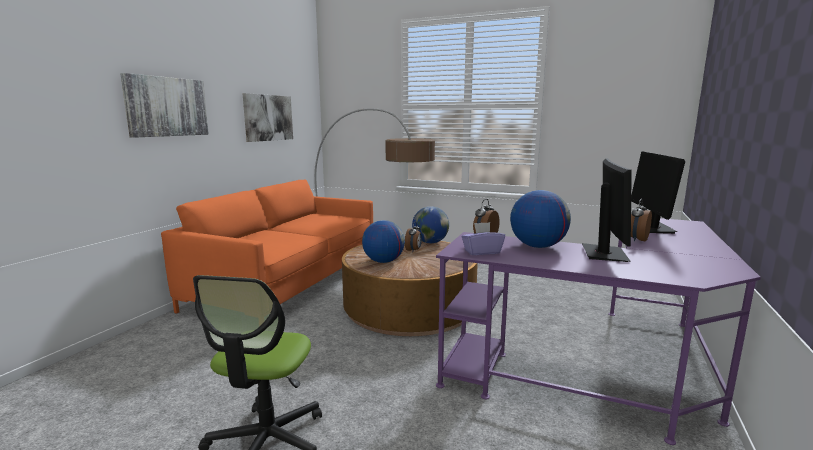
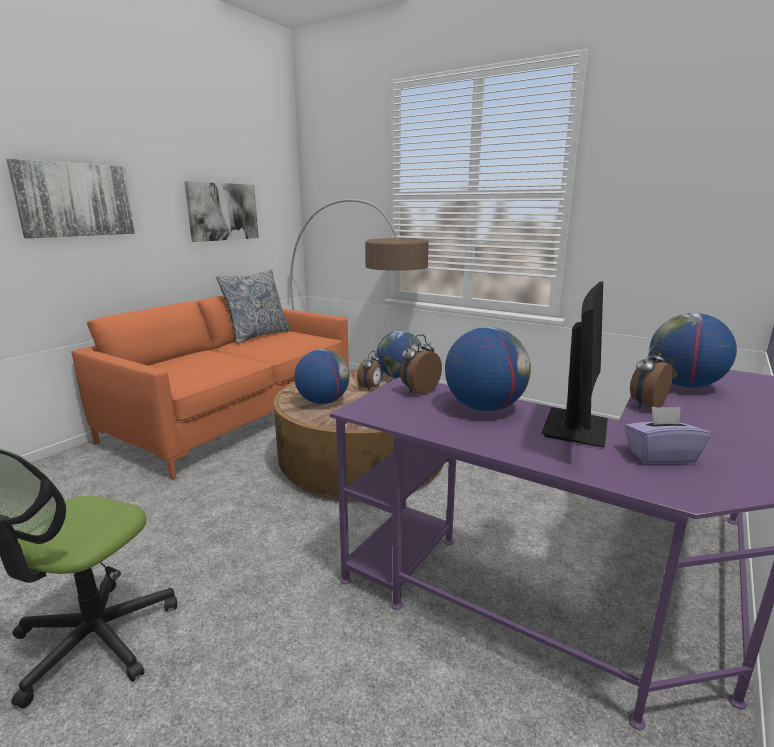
camera: 10 degrees right, 5 degrees up
purple tissue box [462,222,505,255] -> purple tissue box moved to [625,407,711,464]
monitor [631,151,685,234] -> globe [649,313,737,388]
none -> pillow [216,269,291,344]

